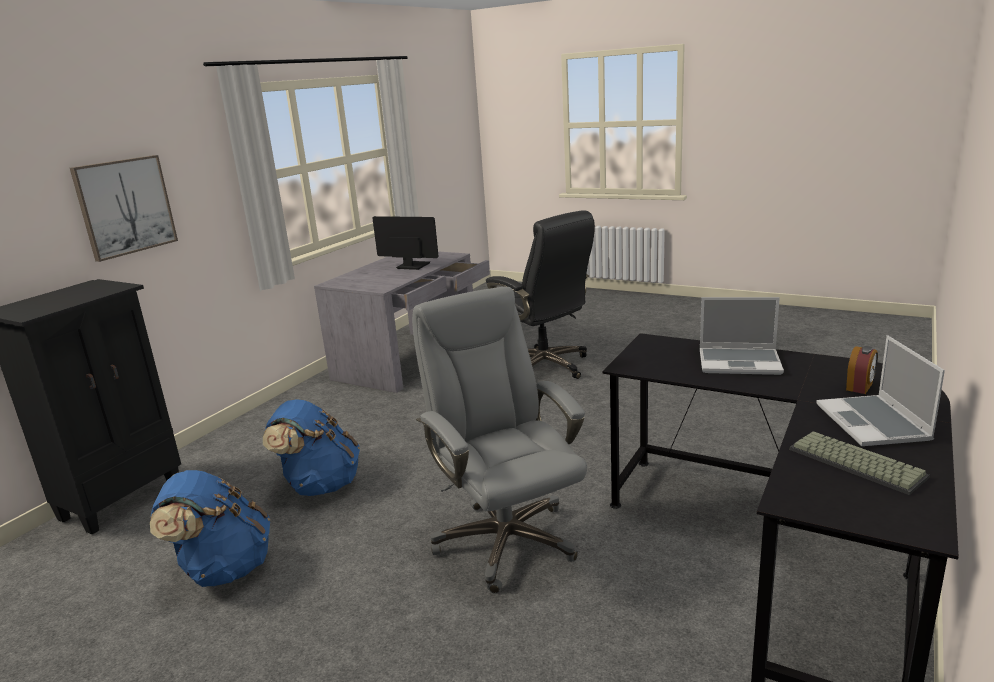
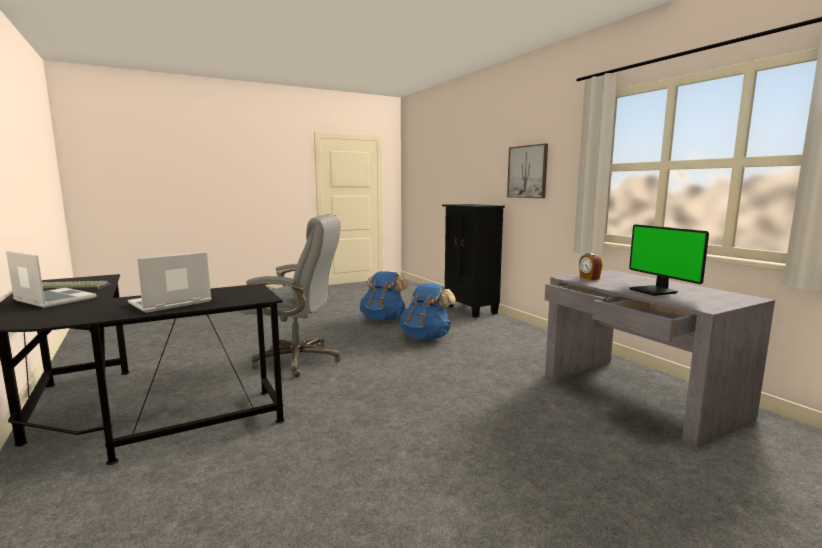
camera: 120 degrees right, 10 degrees down
monitor [372,216,439,270] -> monitor turned 105 degrees clockwise [629,224,709,296]
black office chair [486,210,595,379] -> none
alarm clock [846,346,878,394] -> alarm clock moved to [579,253,602,280]

